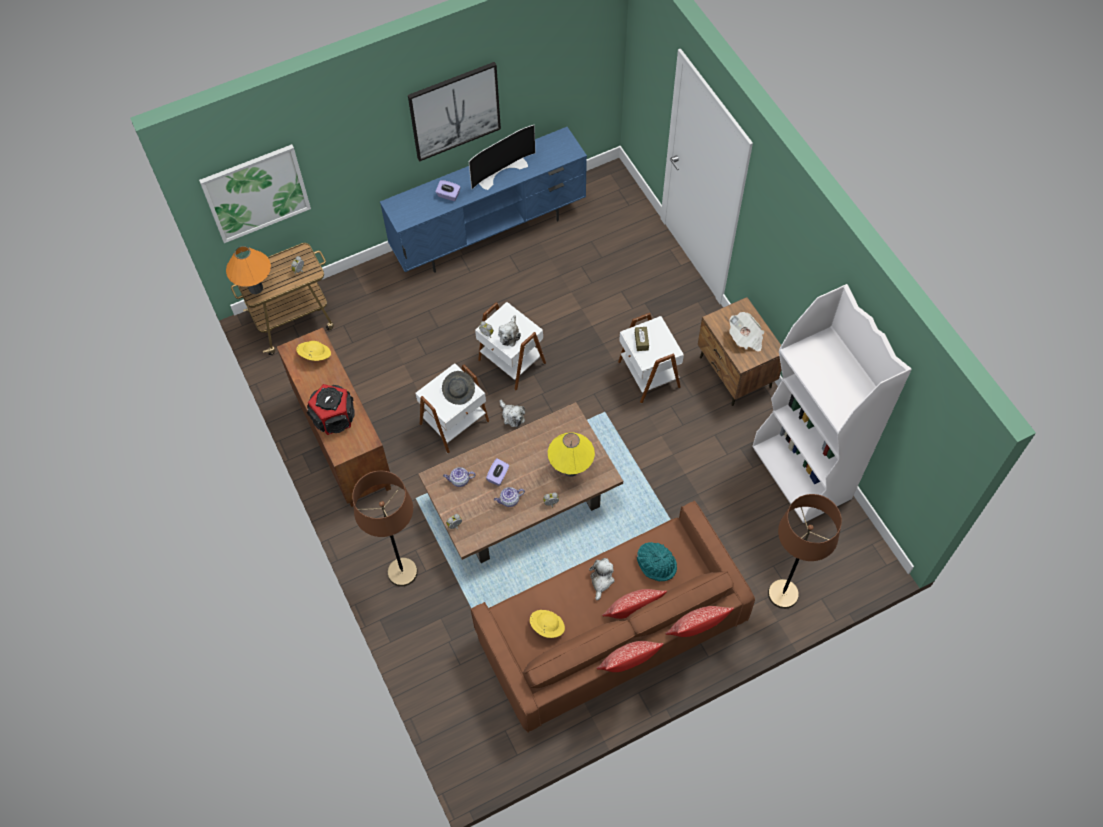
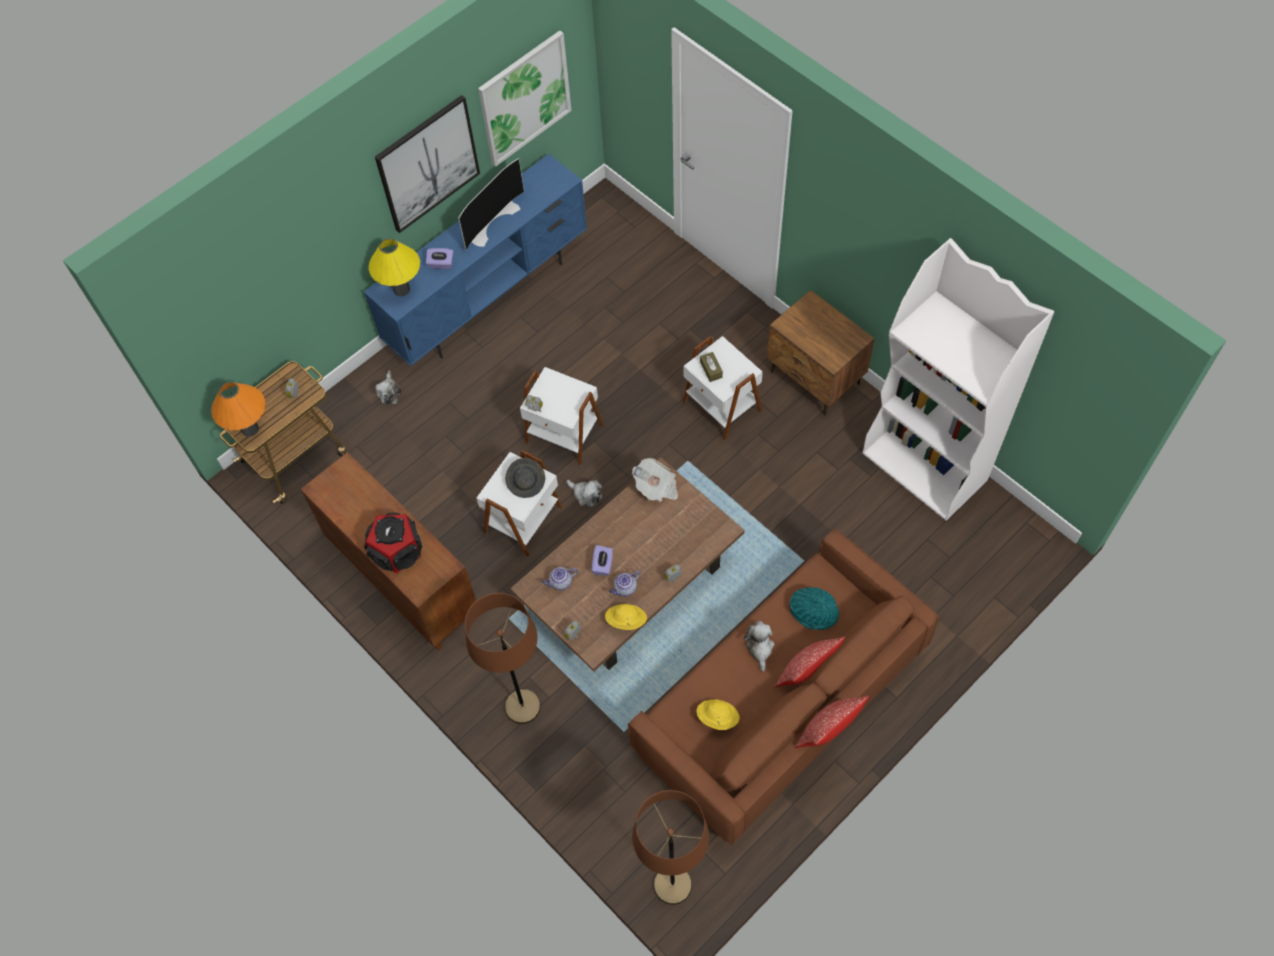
camera: 15 degrees left, 0 degrees up
picture [199,144,311,243] -> picture moved to [478,30,572,167]
yellow hat [296,341,331,361] -> yellow hat moved to [605,604,647,630]
plush toy [498,315,521,346] -> plush toy moved to [376,370,401,405]
yellow table lamp [548,432,595,477] -> yellow table lamp moved to [369,239,420,296]
pillow [665,606,734,637] -> none
newspaper [729,312,764,352] -> newspaper moved to [632,458,678,502]
brown floor lamp [768,494,842,609] -> brown floor lamp moved to [632,790,709,905]

